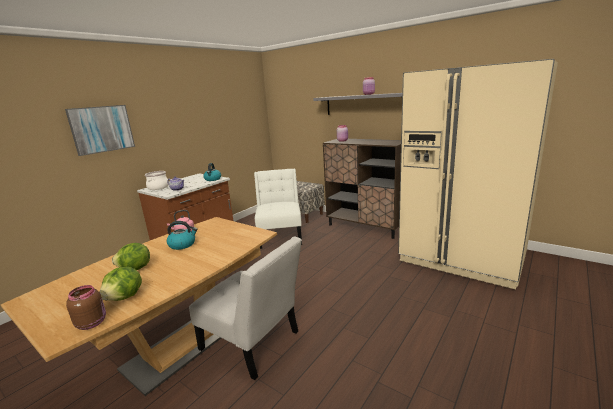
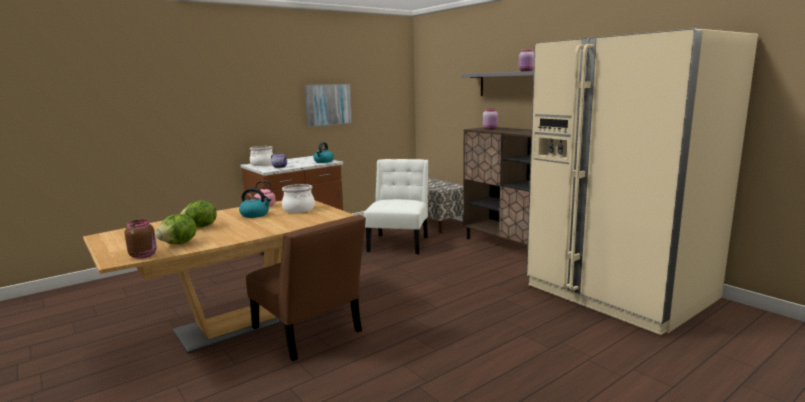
camera: 15 degrees right, 5 degrees down
picture [65,105,135,156] -> picture moved to [304,84,352,127]
white chair [189,236,302,380] -> brown chair [246,215,366,361]
none -> cooking pot [282,184,315,213]

